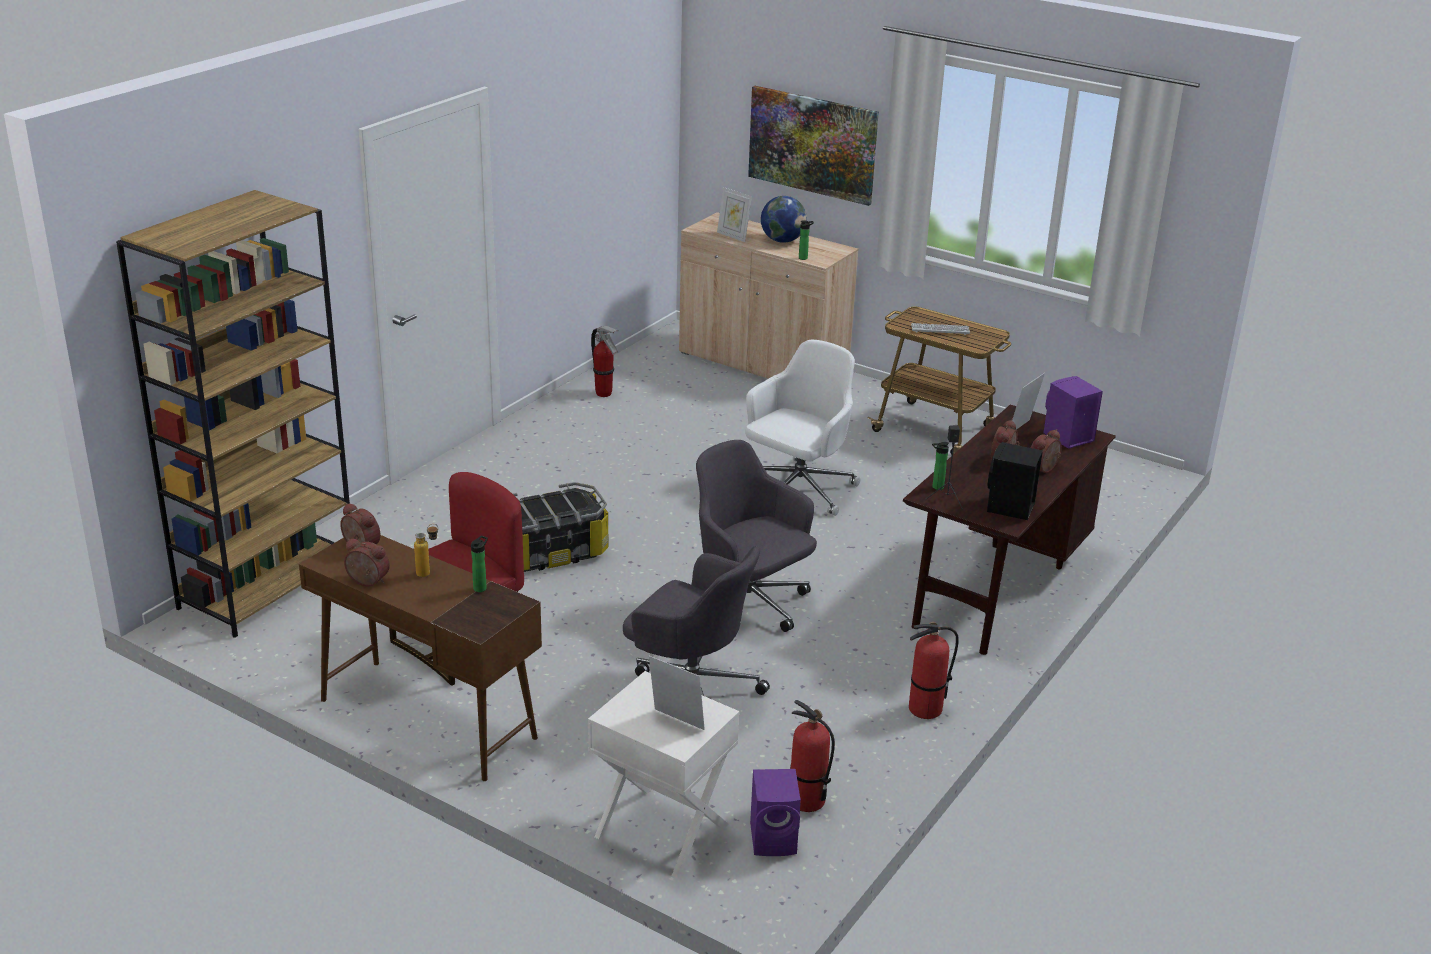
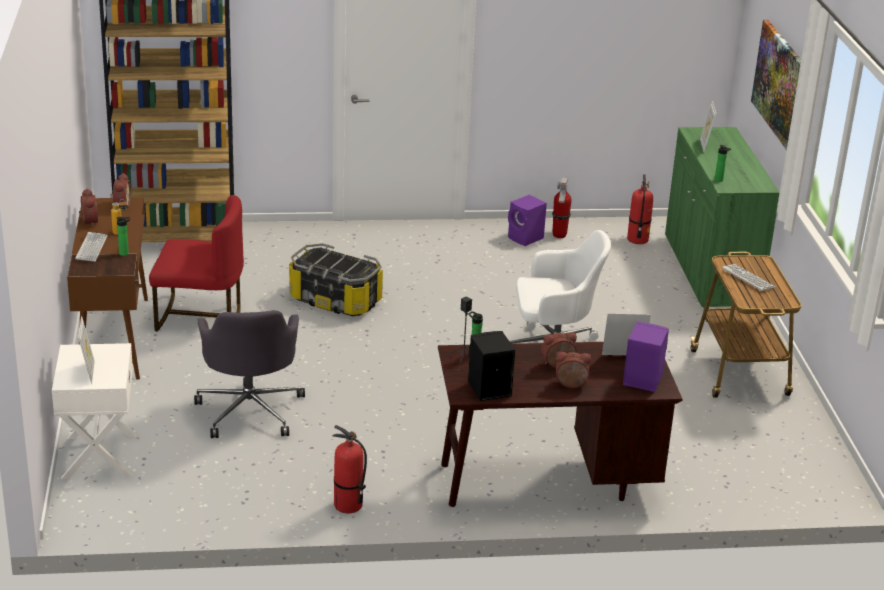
camera: 50 degrees right, 0 degrees up
beige cabinet [679,212,859,379] -> green cabinet [665,127,780,309]
grey office chair [696,440,817,632] -> none
purple speaker [750,769,801,856] -> purple speaker moved to [508,195,547,246]
globe [761,196,807,243] -> none
fire extinguisher [790,700,835,812] -> fire extinguisher moved to [627,174,653,244]
none -> keyboard [75,232,108,262]

